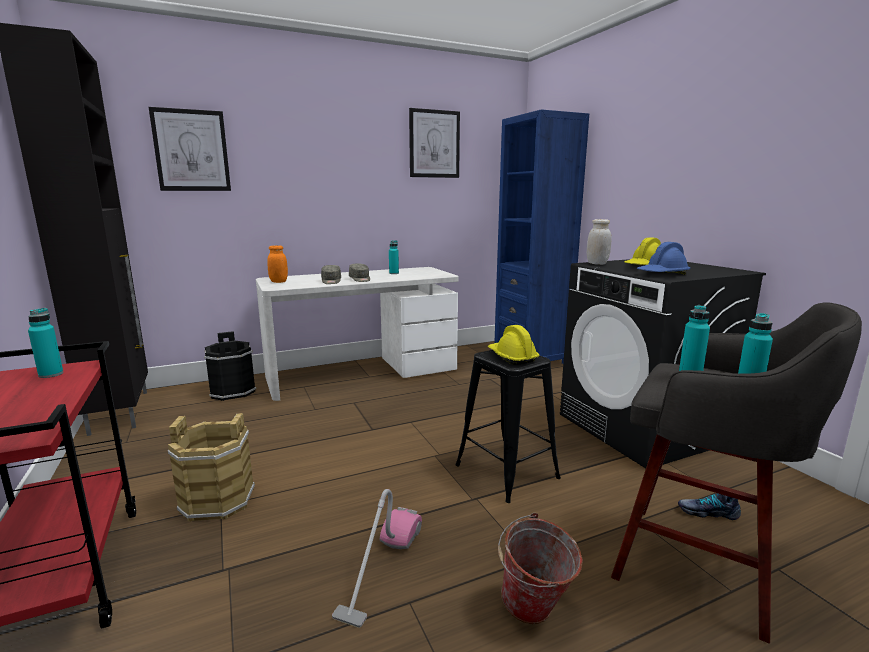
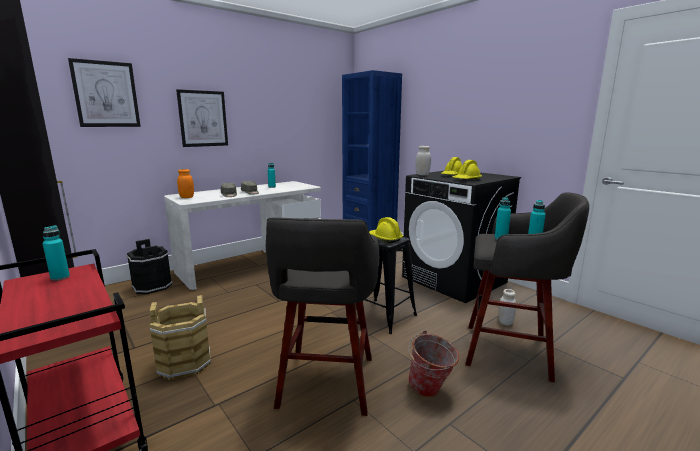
camera: 15 degrees left, 0 degrees up
vacuum cleaner [332,489,422,628] -> grey stool [266,217,379,416]
picture [409,108,460,178] -> picture moved to [176,89,228,147]
blue hard hat [637,242,690,275] -> yellow hard hat [453,160,482,180]
shoe [678,493,741,520] -> white jar [498,289,516,325]

